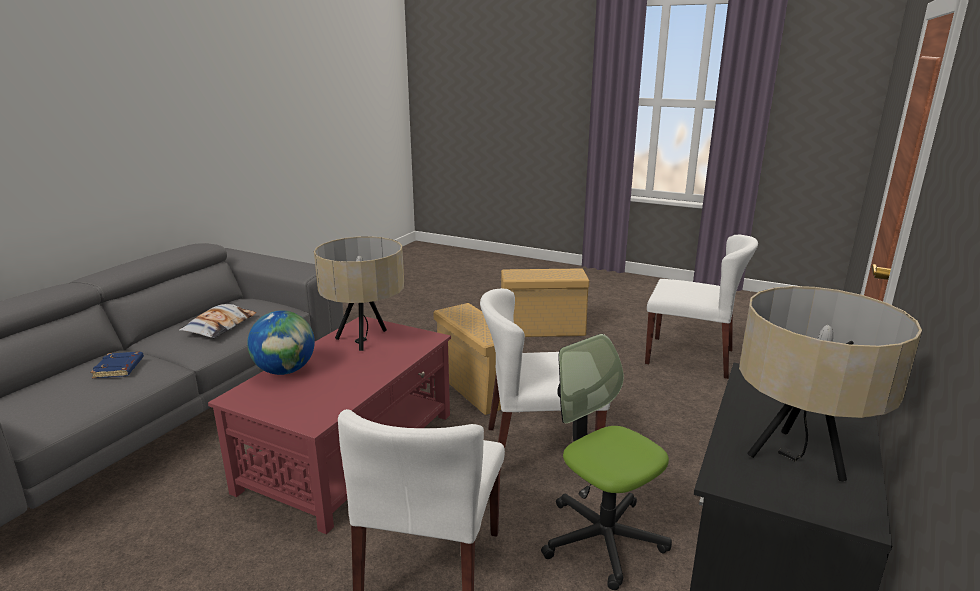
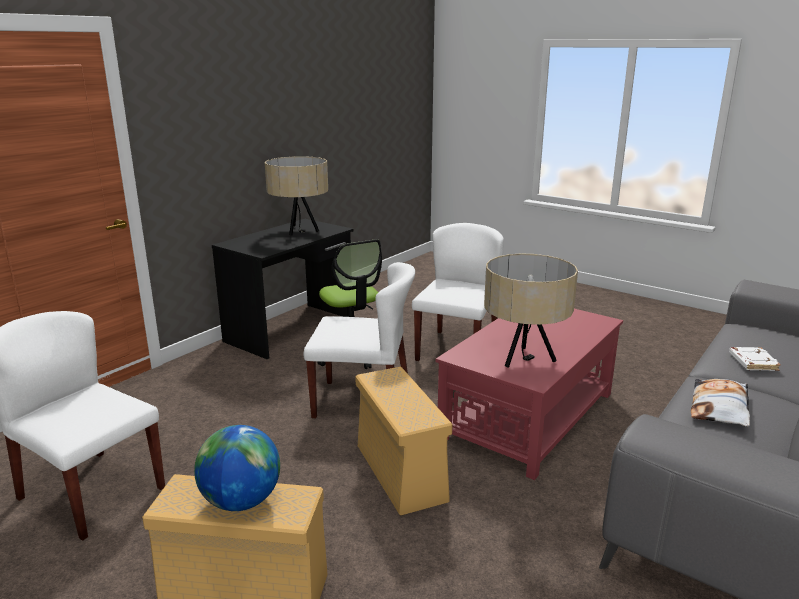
camera: 170 degrees left, 0 degrees up
blue book [90,352,144,378] -> white book [729,347,781,371]
globe [247,311,315,375] -> globe moved to [194,425,280,511]

